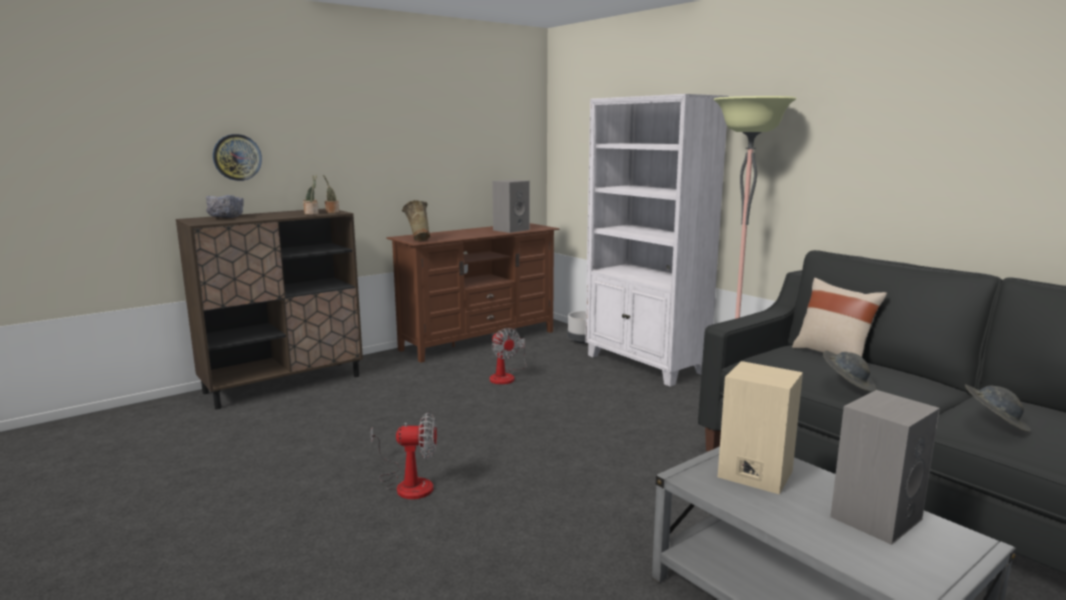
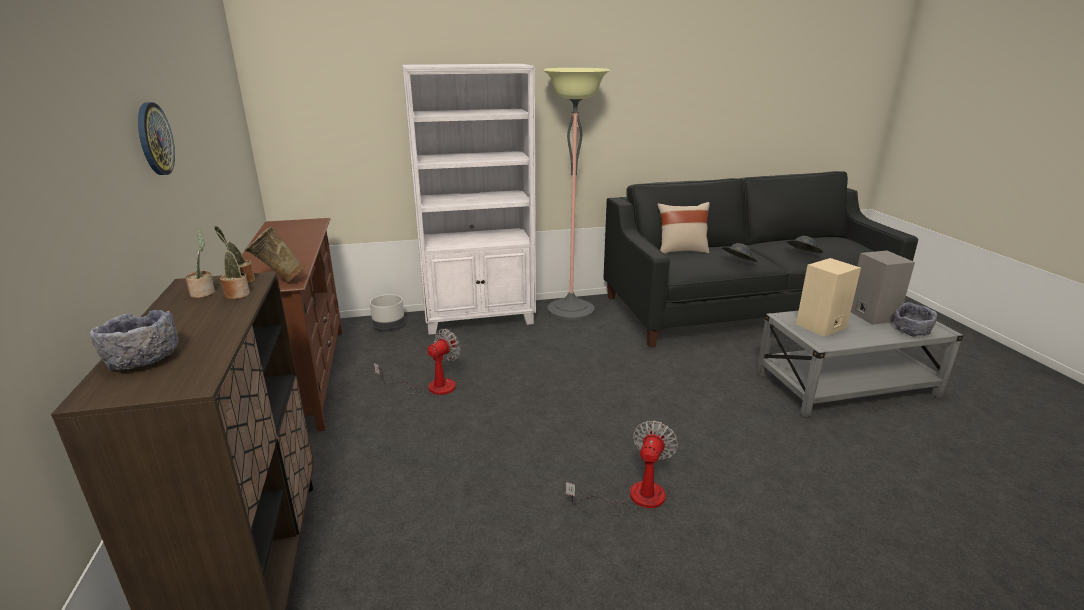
camera: 65 degrees left, 10 degrees up
wall clock [213,134,262,181] -> wall clock moved to [138,102,175,175]
fan [489,328,527,384] -> fan turned 45 degrees counterclockwise [374,329,461,396]
grey speaker [492,179,530,233] -> none
none -> grey bowl [894,302,937,337]

